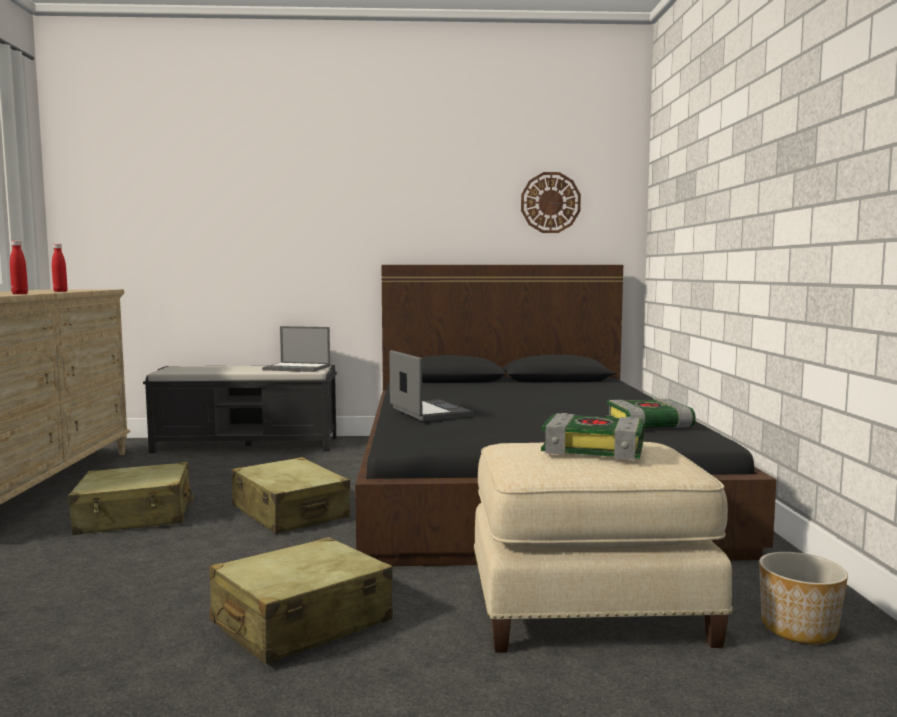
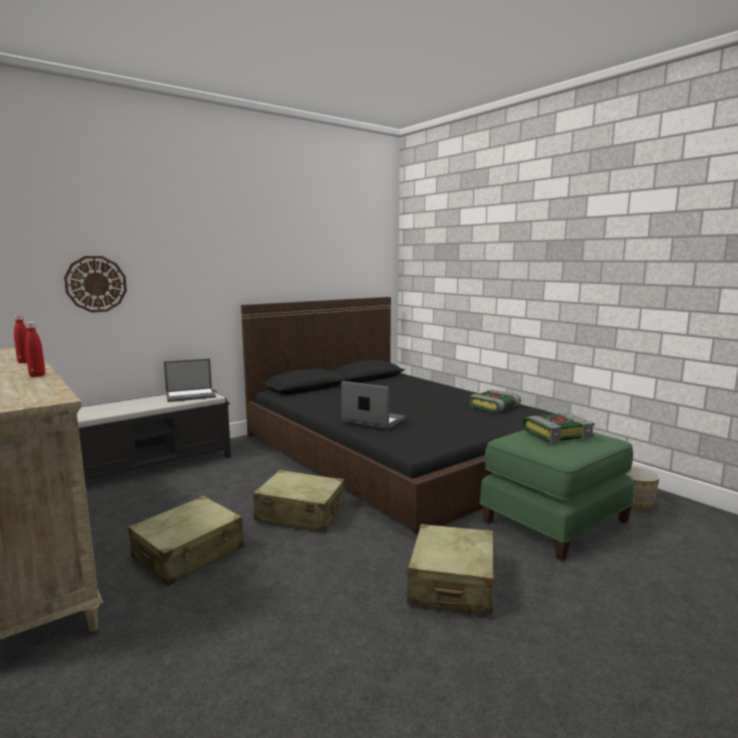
camera: 35 degrees left, 5 degrees up
beige ottoman [473,442,733,653] -> green ottoman [480,430,634,561]
wall clock [521,172,581,233] -> wall clock moved to [64,256,127,313]

